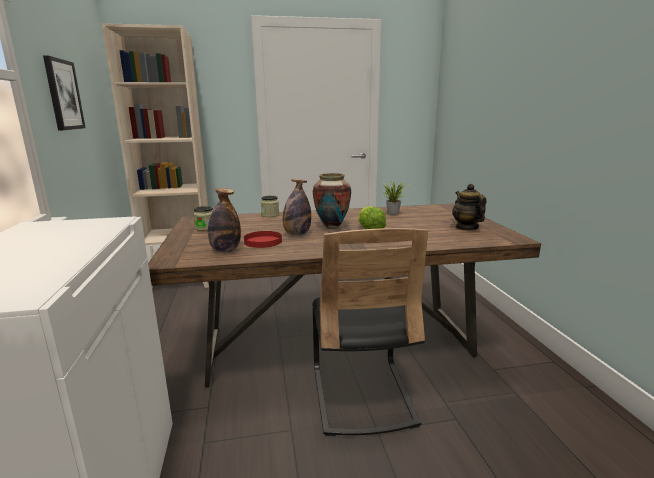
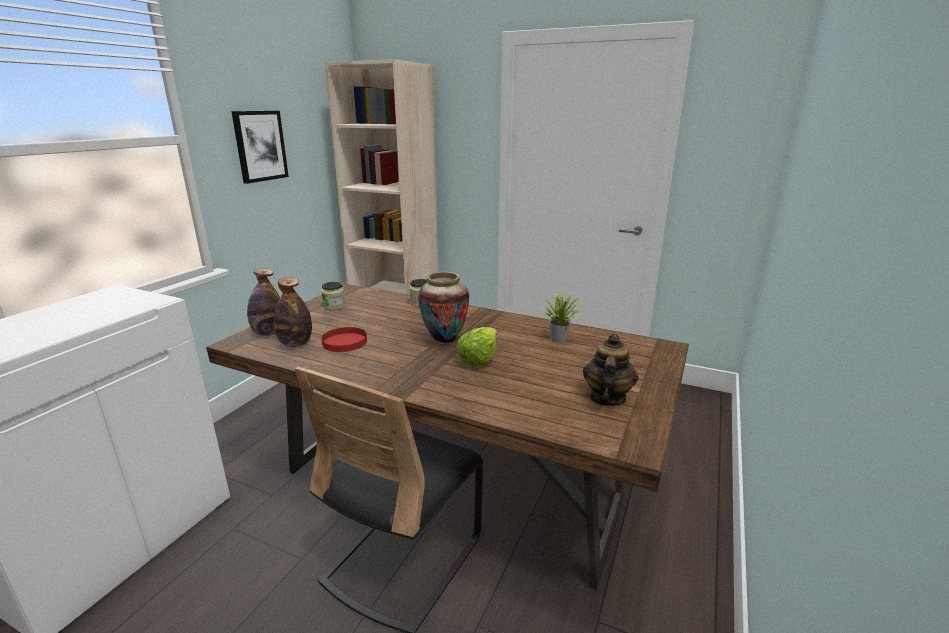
camera: 35 degrees right, 5 degrees up
bottle [283,179,311,236] -> bottle moved to [247,269,280,336]

